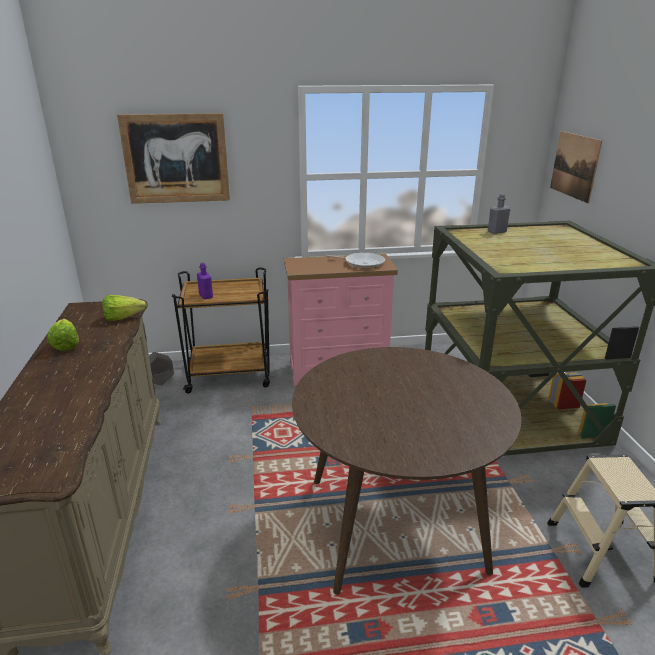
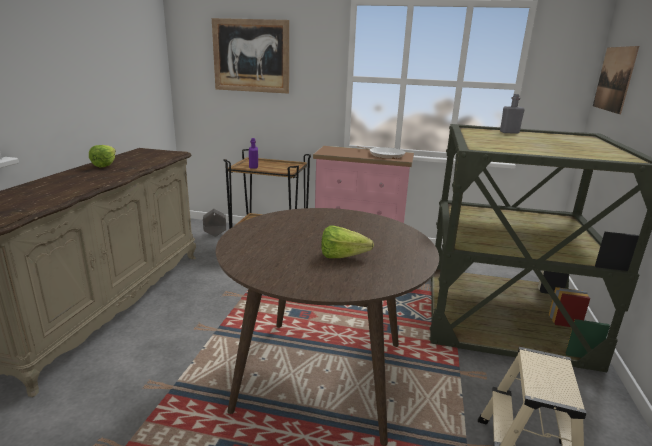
camera: 20 degrees right, 5 degrees down
lettuce [102,295,147,321] -> lettuce moved to [321,225,374,258]

